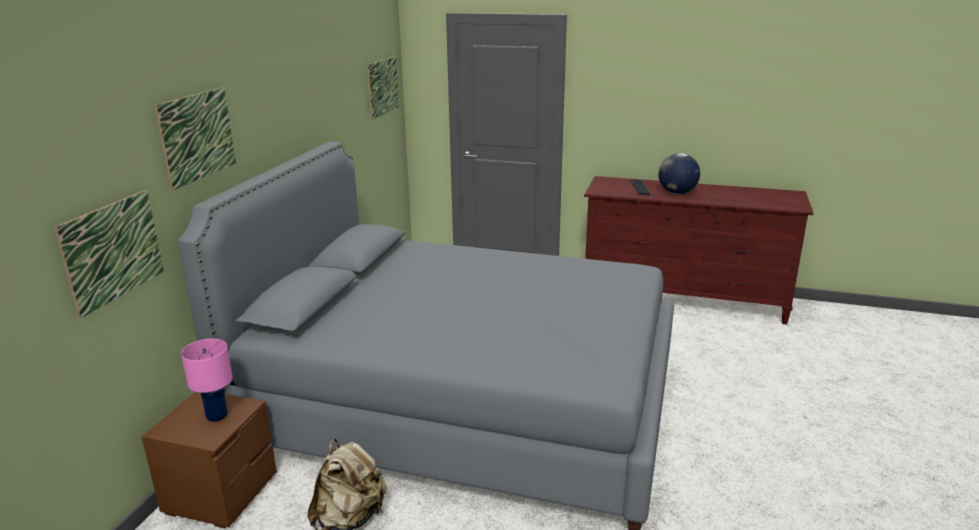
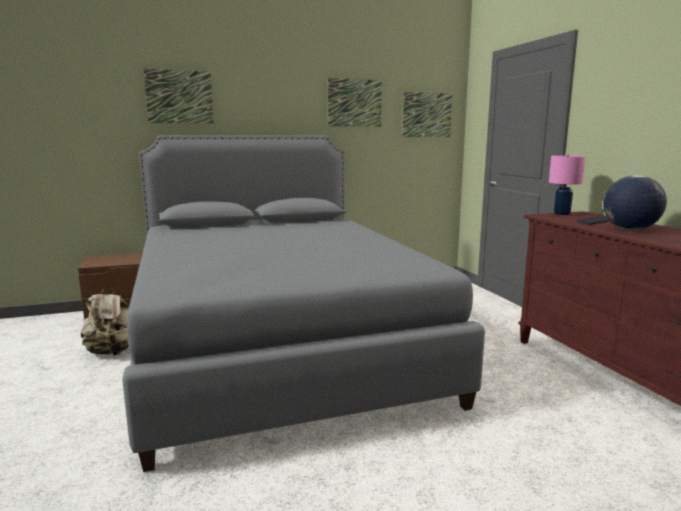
camera: 55 degrees right, 10 degrees down
picture [55,190,164,318] -> picture moved to [328,78,382,127]
pink table lamp [181,339,233,422] -> pink table lamp moved to [549,155,585,215]

